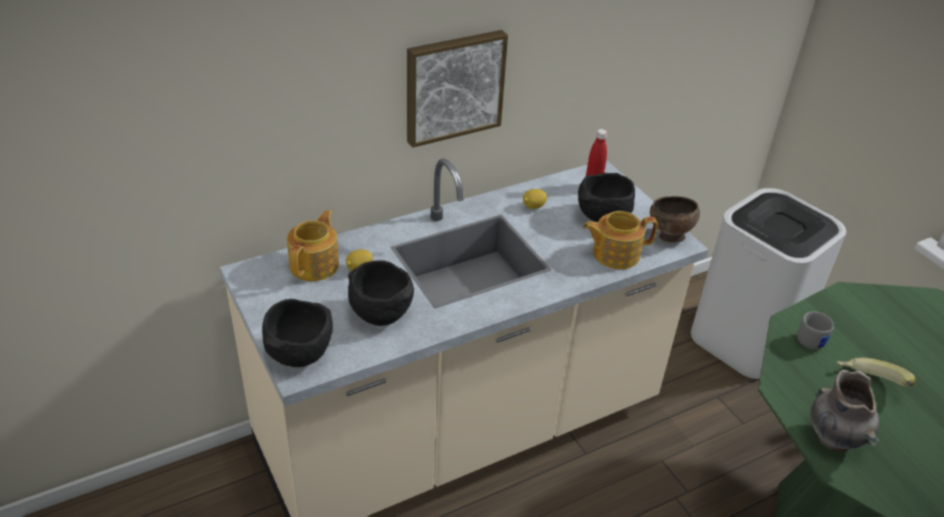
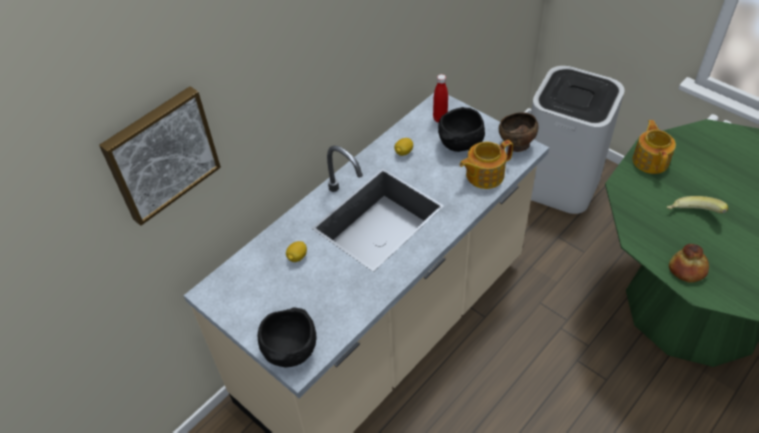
camera: 15 degrees left, 10 degrees up
teapot [287,210,339,281] -> teapot moved to [633,120,676,174]
black bowl [348,260,414,326] -> none
picture [407,30,508,148] -> picture moved to [99,86,221,226]
grey mug [797,311,834,350] -> none
grey vase [811,370,879,452] -> bread [669,244,709,283]

